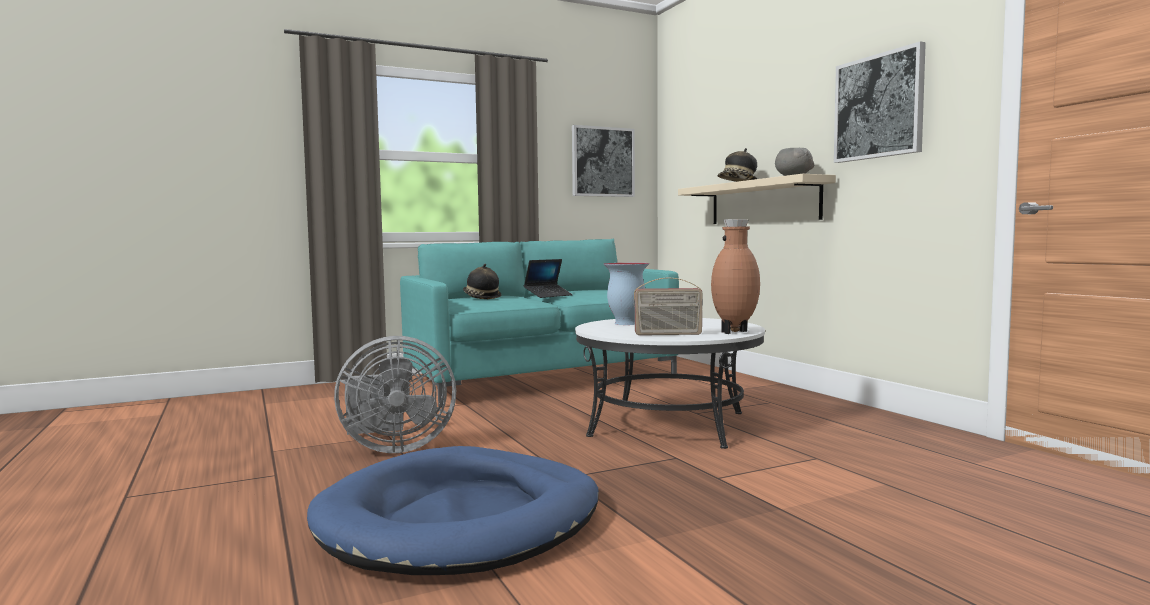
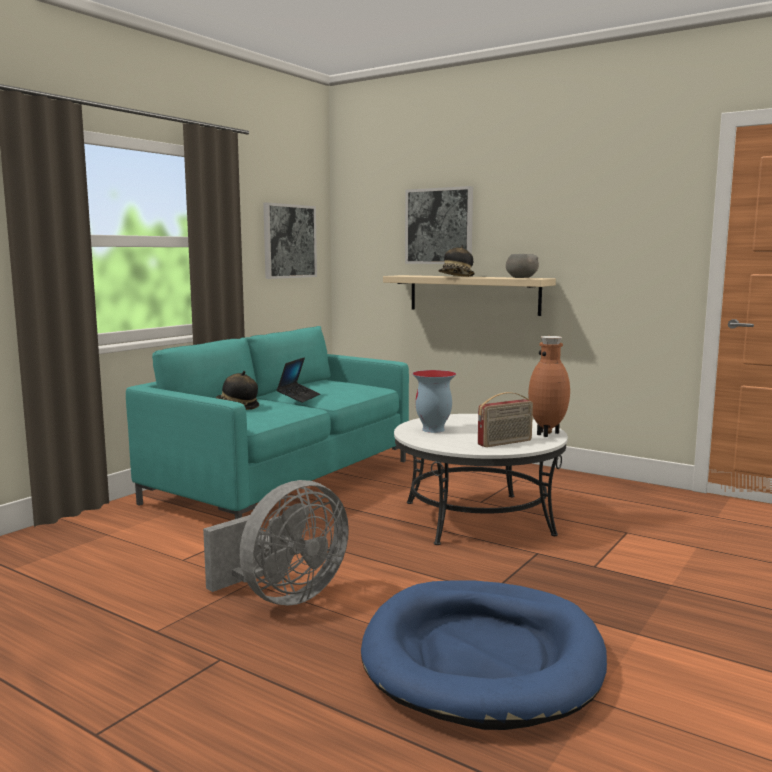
camera: 30 degrees left, 5 degrees up
picture [834,41,926,163] -> picture moved to [405,186,473,264]

